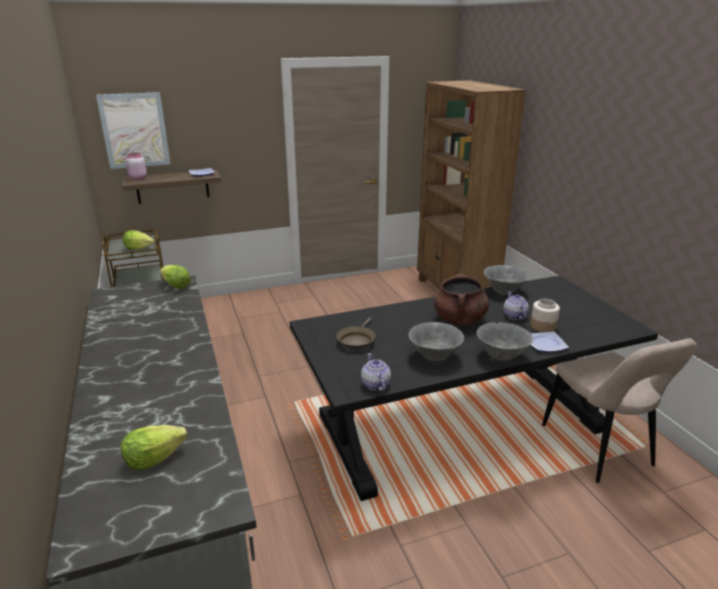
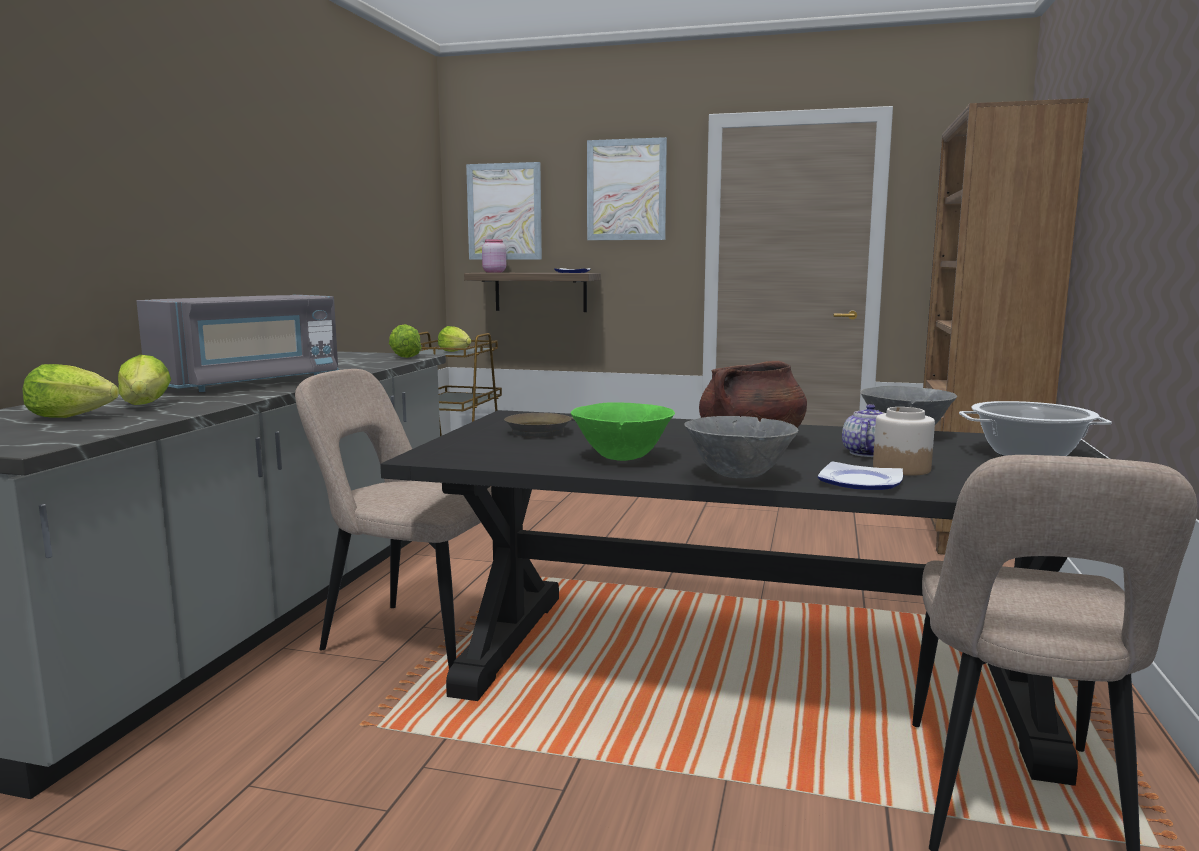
camera: 35 degrees right, 15 degrees down
teapot [361,353,391,391] -> none
grey bowl [408,322,464,361] -> green bowl [571,402,675,461]
none -> lettuce [118,355,171,405]
none -> grey microwave [137,295,339,392]
none -> beige chair [295,369,491,669]
none -> picture [587,137,667,240]
none -> cooking pot [959,401,1112,456]

